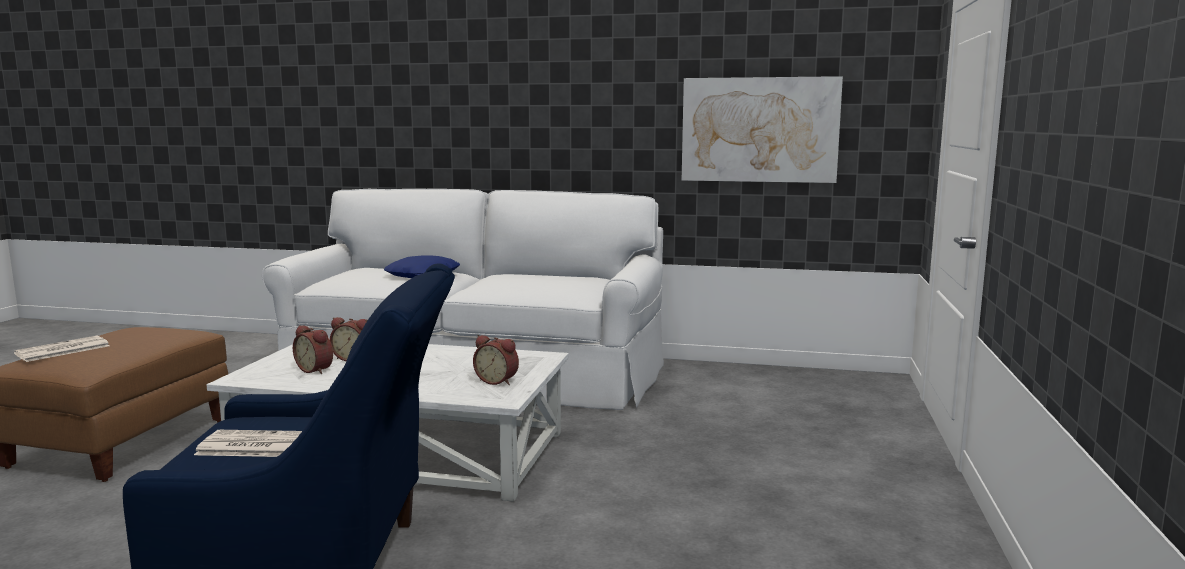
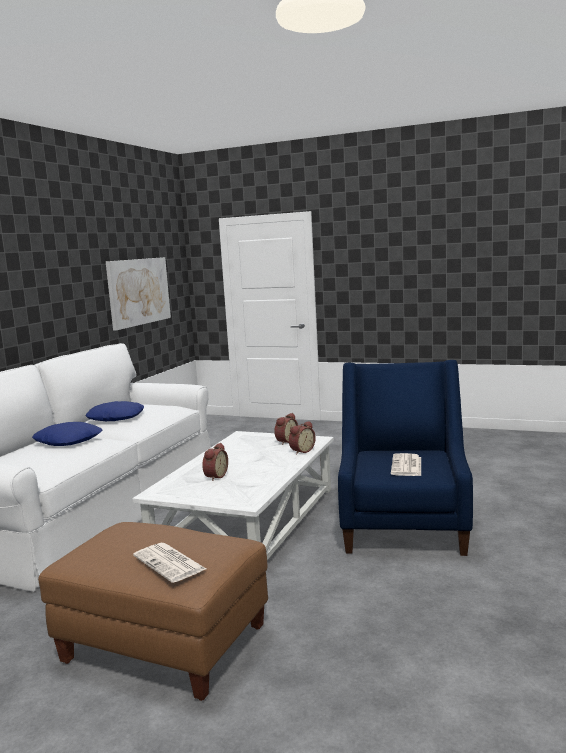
camera: 80 degrees left, 0 degrees up
alarm clock [293,325,333,374] -> alarm clock moved to [289,421,316,455]
none -> blue pillow [85,401,144,421]

